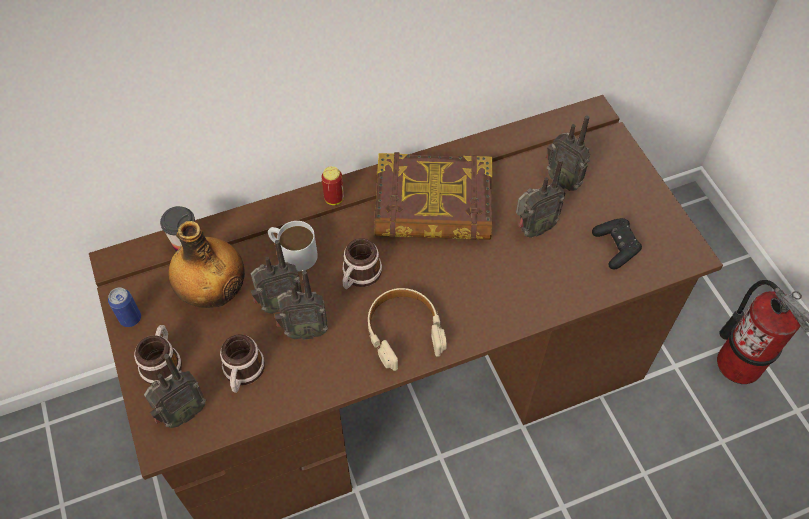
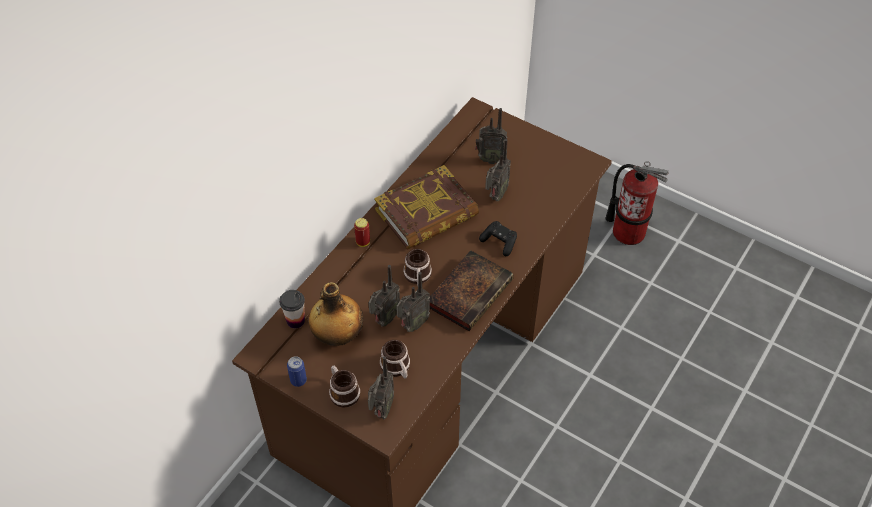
camera: 35 degrees left, 5 degrees down
white mug [268,221,318,271] -> none
beige headphones [368,288,447,371] -> book [429,250,514,331]
black game controller [592,218,642,269] -> black game controller moved to [479,221,517,256]

